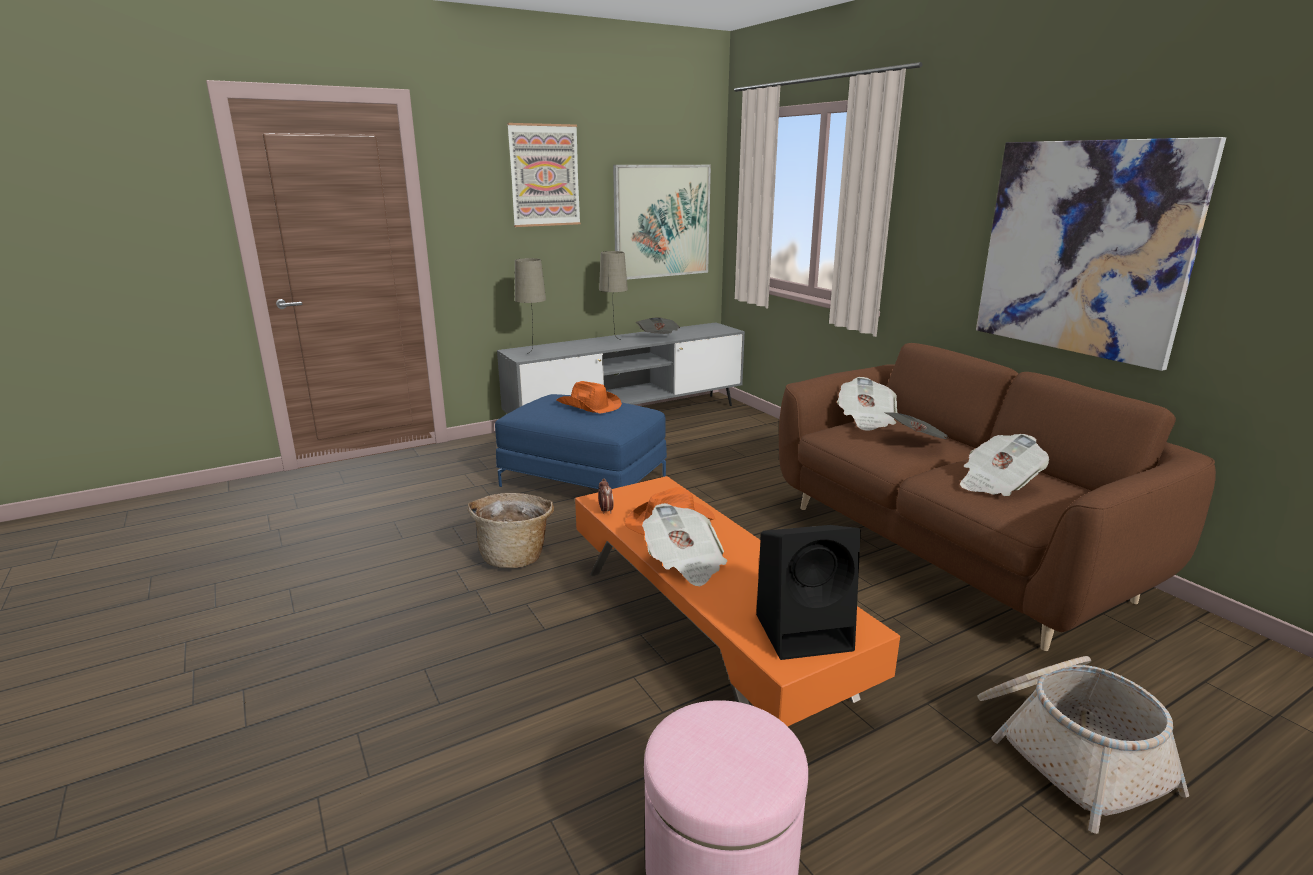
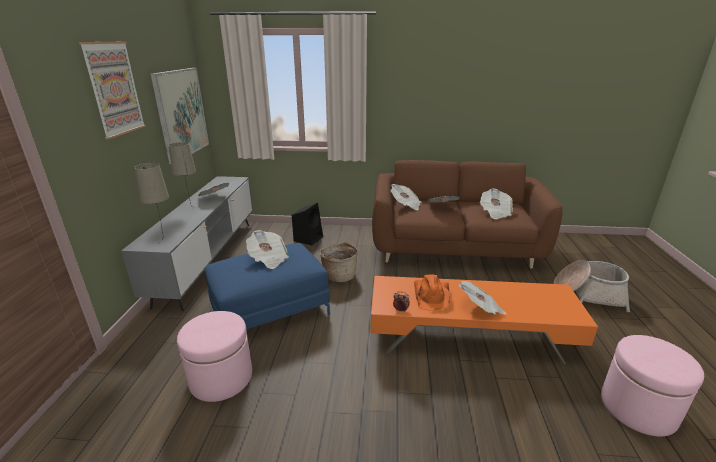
camera: 55 degrees left, 5 degrees up
basket [467,493,554,568] -> basket moved to [320,242,358,282]
orange hat [556,381,622,414] -> newspaper [246,230,289,269]
black speaker [756,525,861,660] -> black speaker moved to [292,203,323,245]
picture [976,137,1226,371] -> none
none -> pink ottoman [177,311,252,402]

